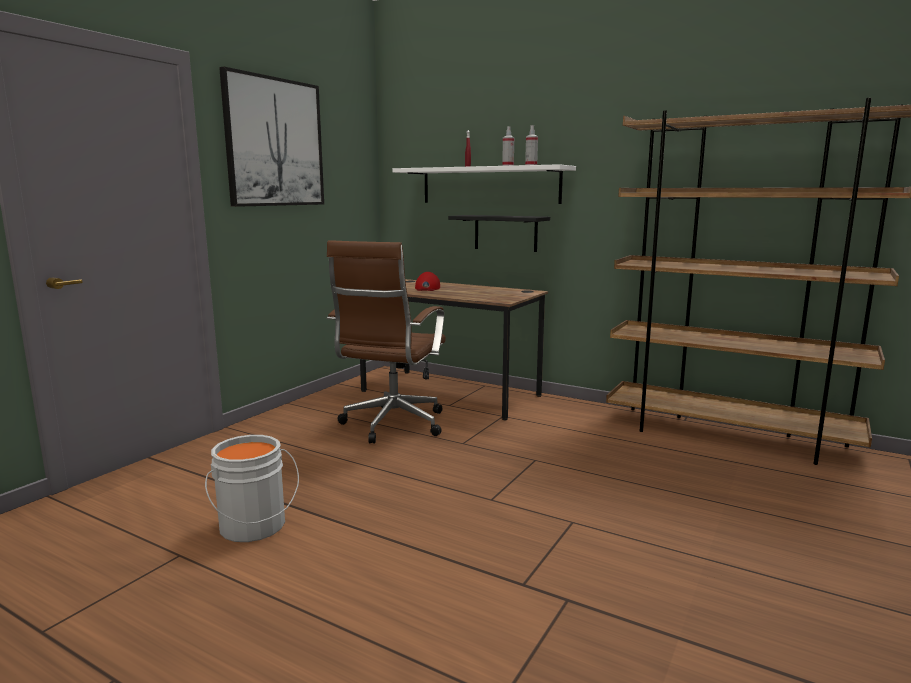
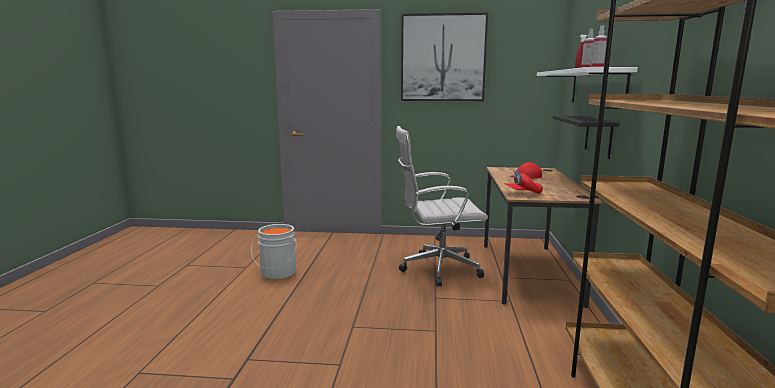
camera: 65 degrees right, 0 degrees up
brown office chair [327,240,446,443] -> white office chair [396,126,488,286]
none -> red cap [505,171,543,194]

